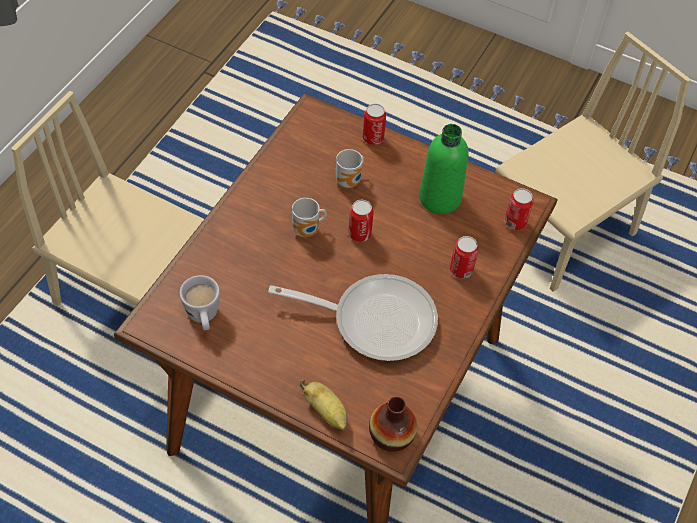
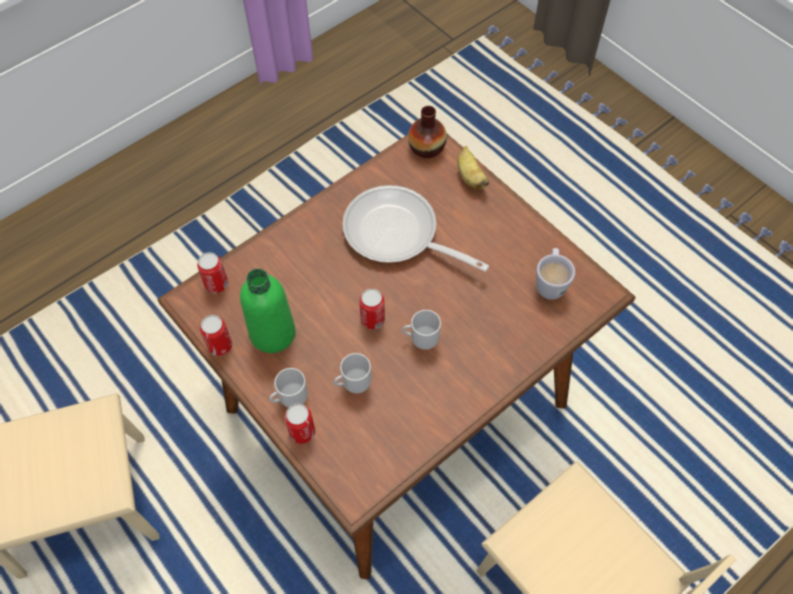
camera: 155 degrees left, 5 degrees up
can [450,236,479,278] -> can moved to [200,315,232,356]
none -> mug [269,368,308,408]

